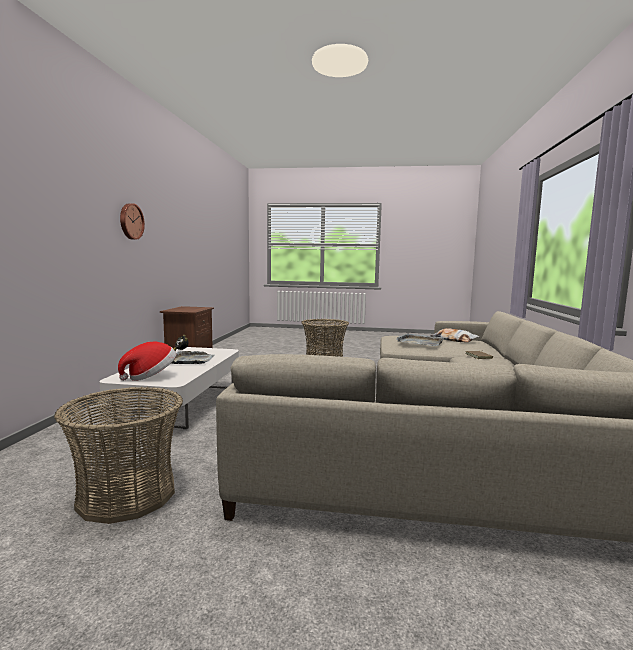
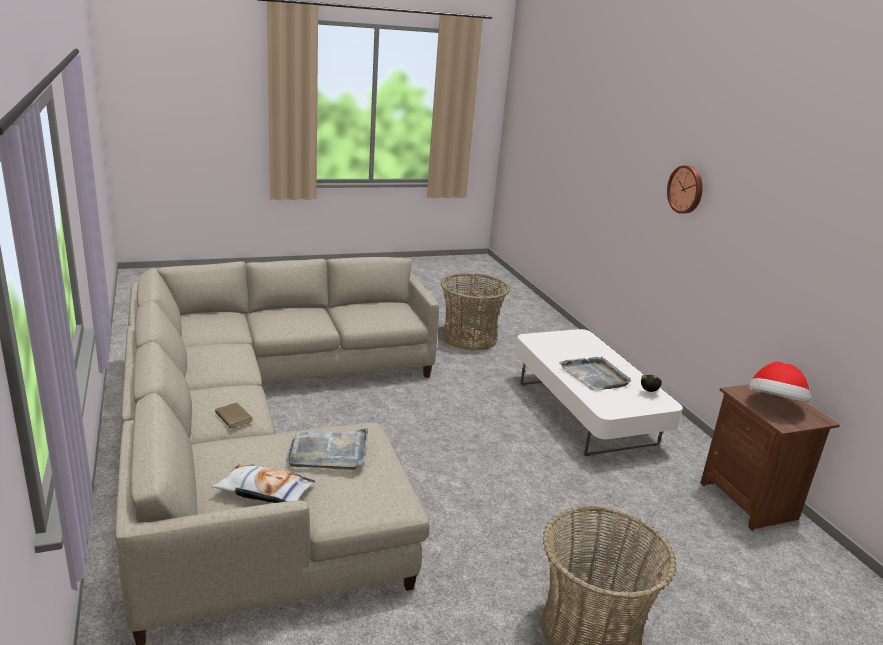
camera: 150 degrees right, 15 degrees up
hat [118,342,176,381] -> hat moved to [748,362,810,402]
wall clock [120,203,145,240] -> wall clock moved to [667,166,703,214]

